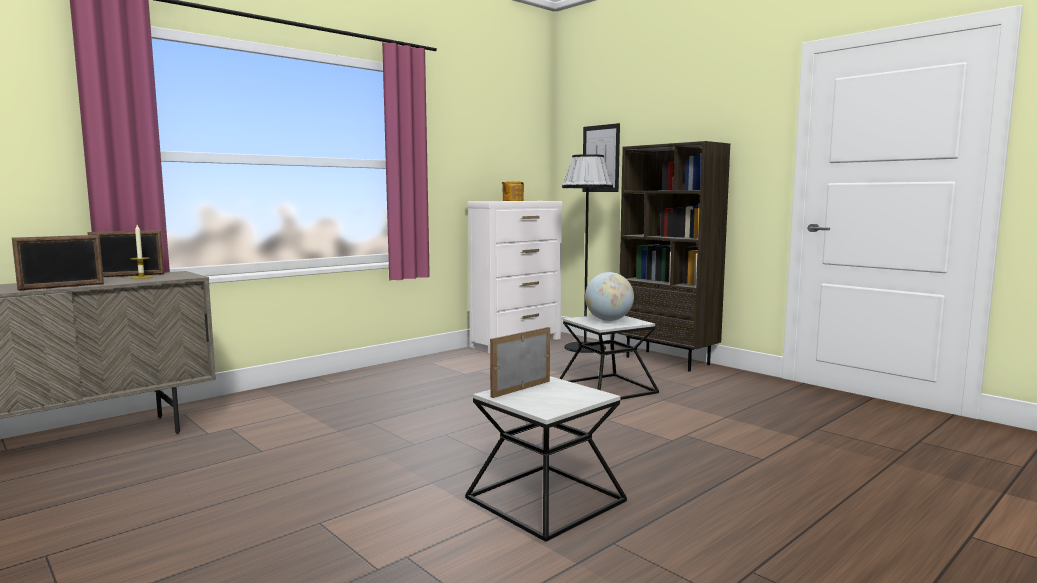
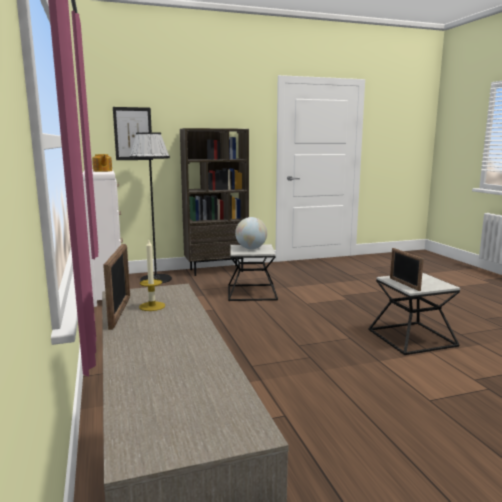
camera: 65 degrees left, 5 degrees up
picture frame [12,235,104,291] -> none

